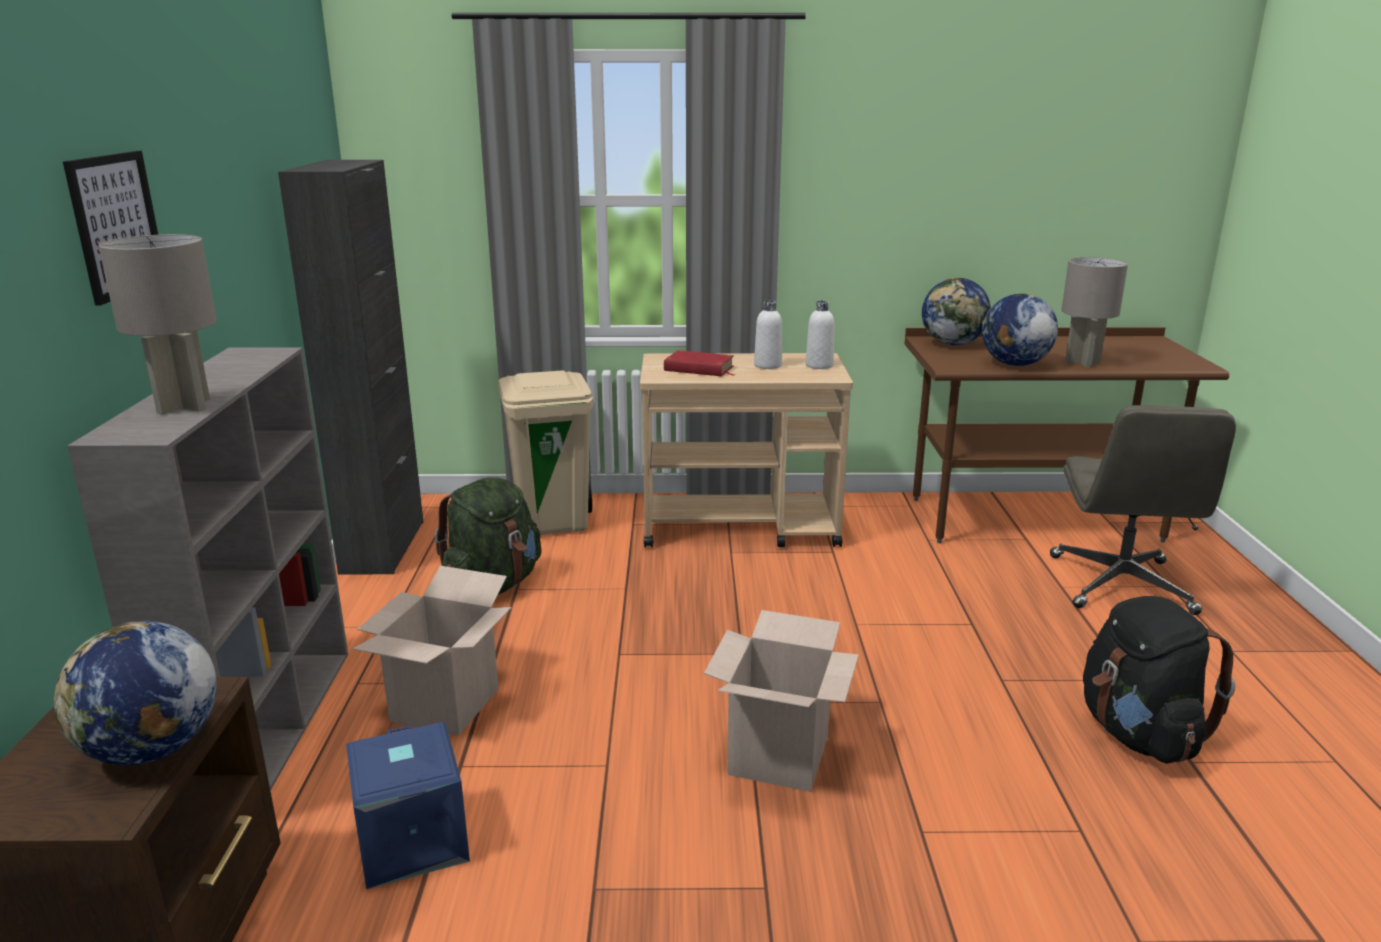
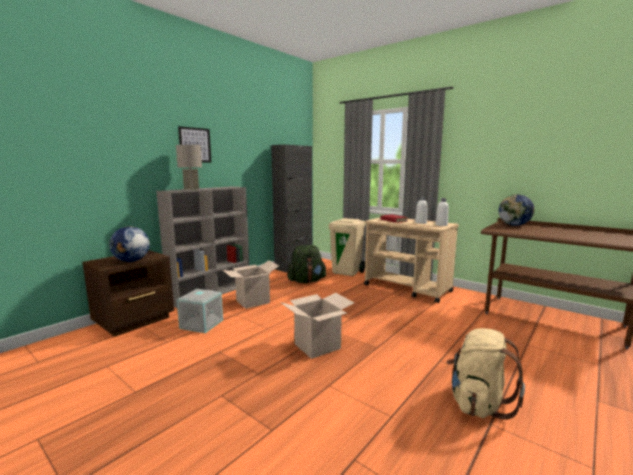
camera: 40 degrees right, 10 degrees down
blue storage box [346,722,470,889] -> grey storage box [177,289,223,333]
globe [982,293,1058,366] -> none
grey office chair [1050,405,1236,615] -> none
grey table lamp [1061,257,1128,368] -> none
black backpack [1083,596,1235,764] -> beige backpack [447,328,525,420]

